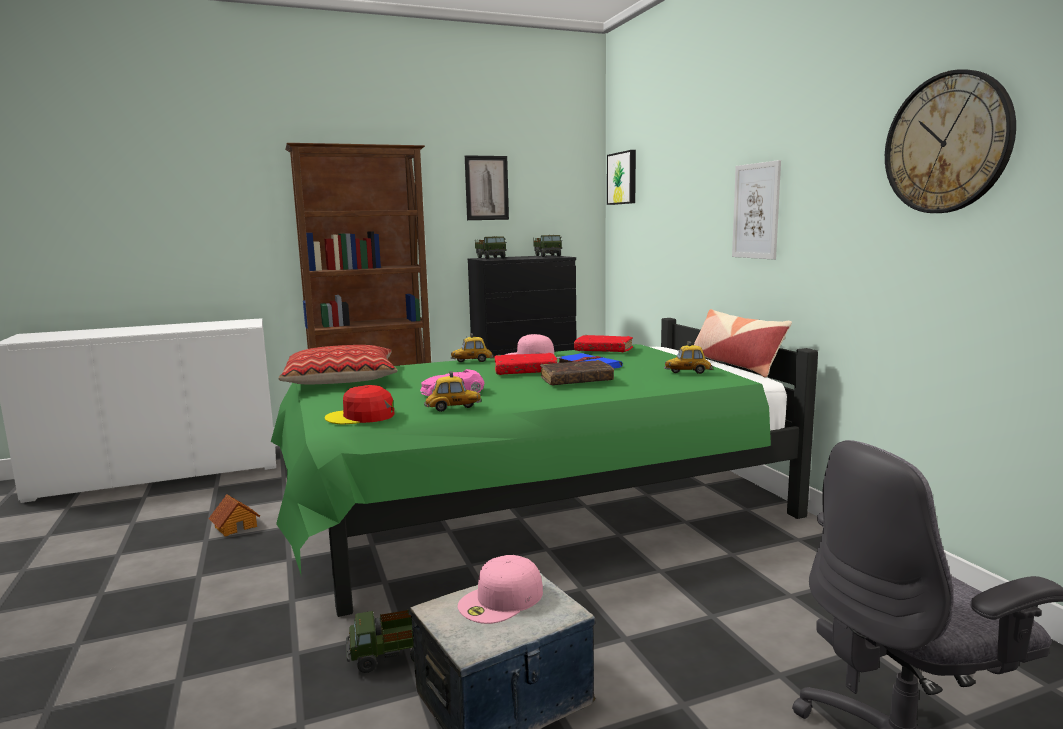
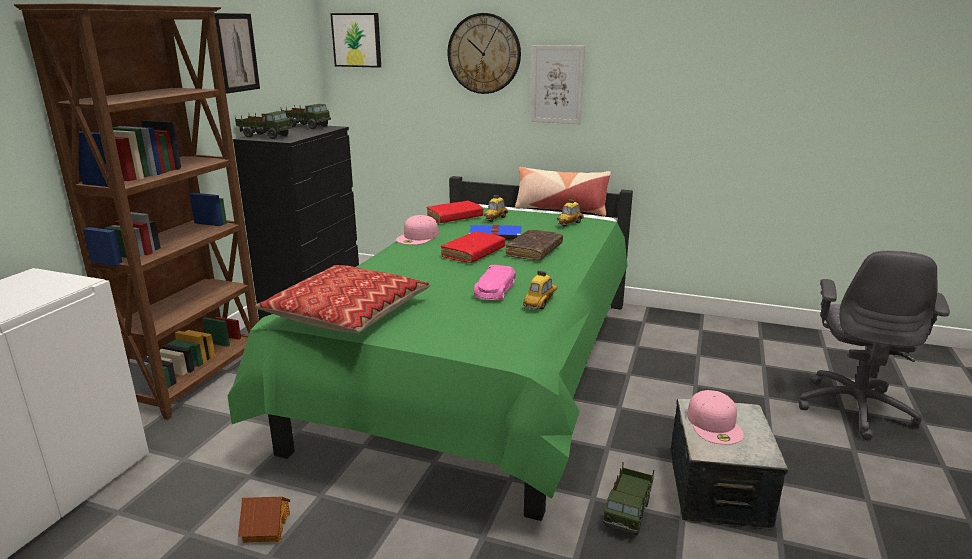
camera: 50 degrees left, 10 degrees up
red cap [325,385,394,424] -> none
toy car [451,333,494,362] -> toy car moved to [484,195,508,222]
wall clock [885,69,1016,213] -> wall clock moved to [448,13,521,94]

